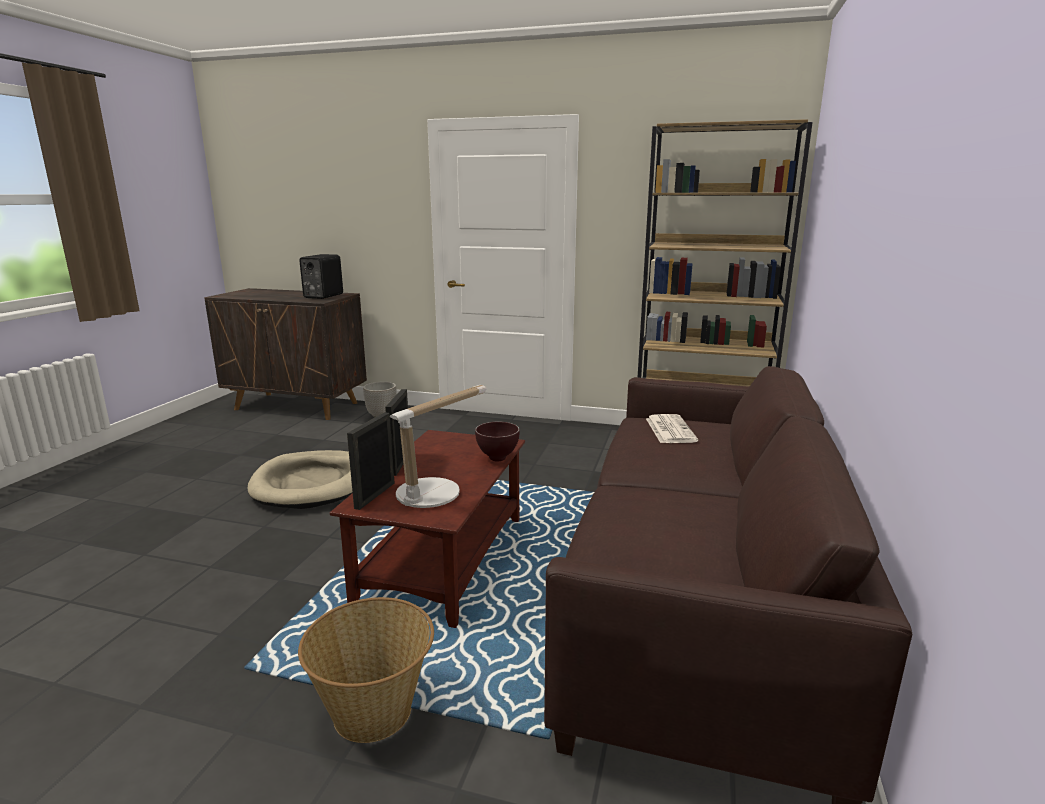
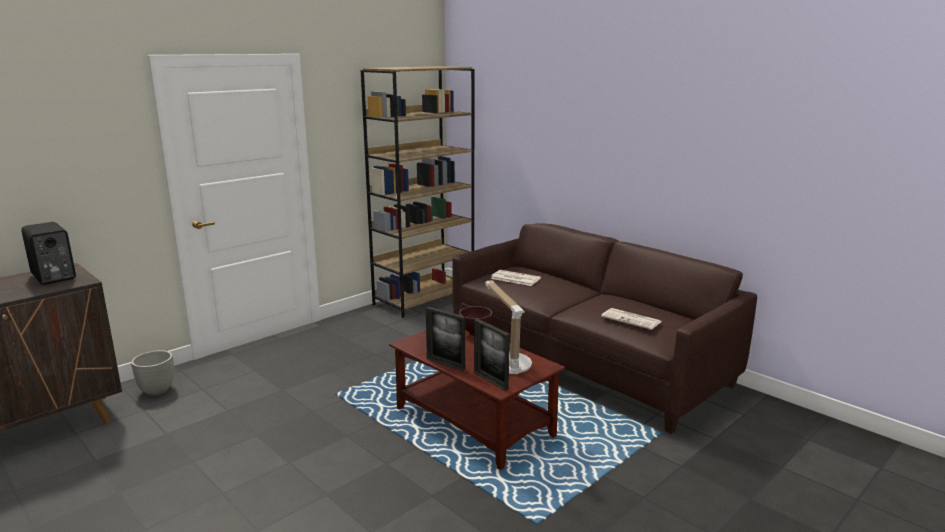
camera: 60 degrees left, 0 degrees up
beige dog bed [247,450,353,509] -> none
basket [298,597,434,743] -> none
none -> newspaper [601,308,661,330]

